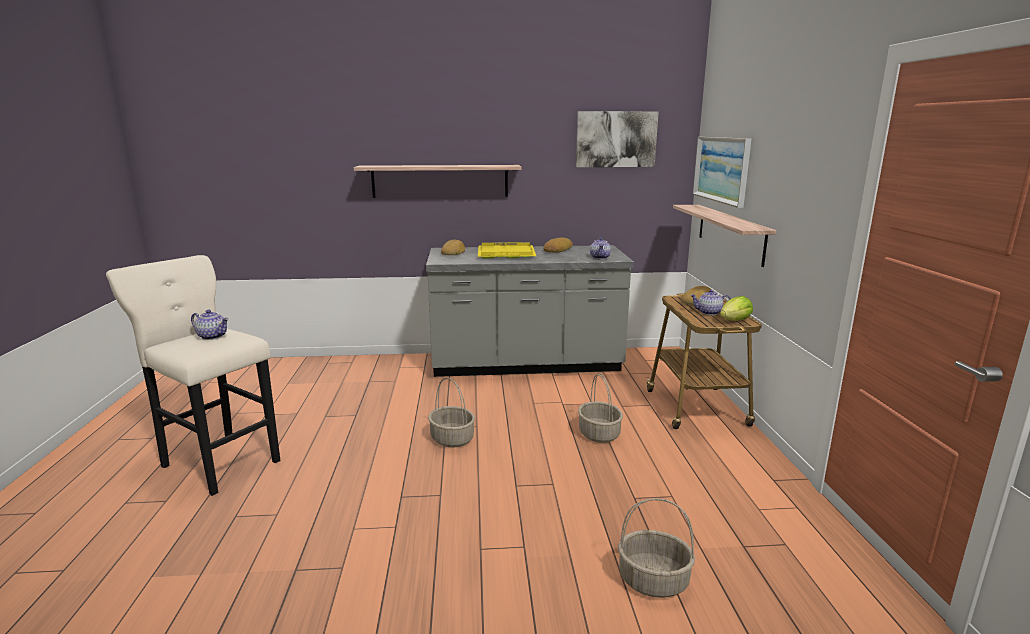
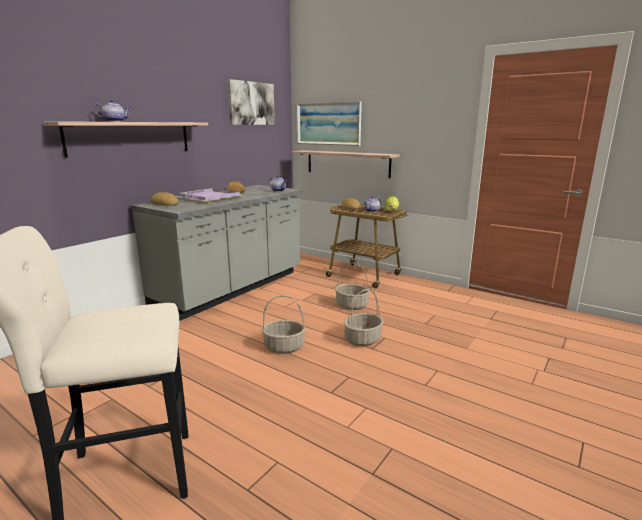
camera: 50 degrees left, 0 degrees up
teapot [191,310,229,340] -> teapot moved to [94,100,131,122]
yellow tray [478,242,536,259] -> purple tray [176,188,241,203]
basket [618,498,695,598] -> basket moved to [344,289,384,346]

